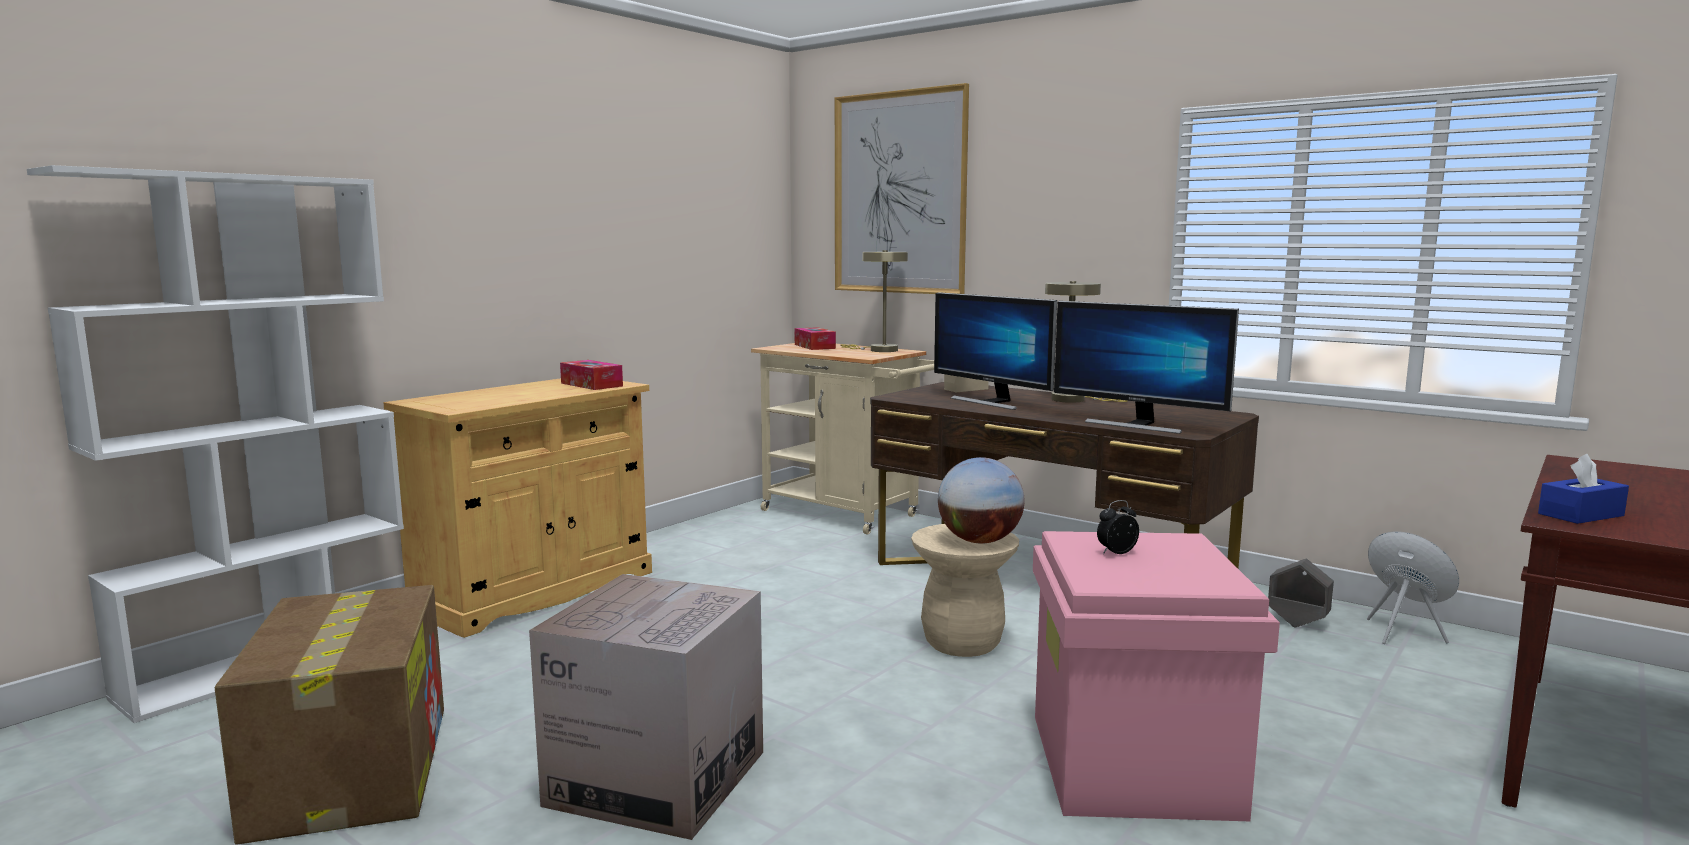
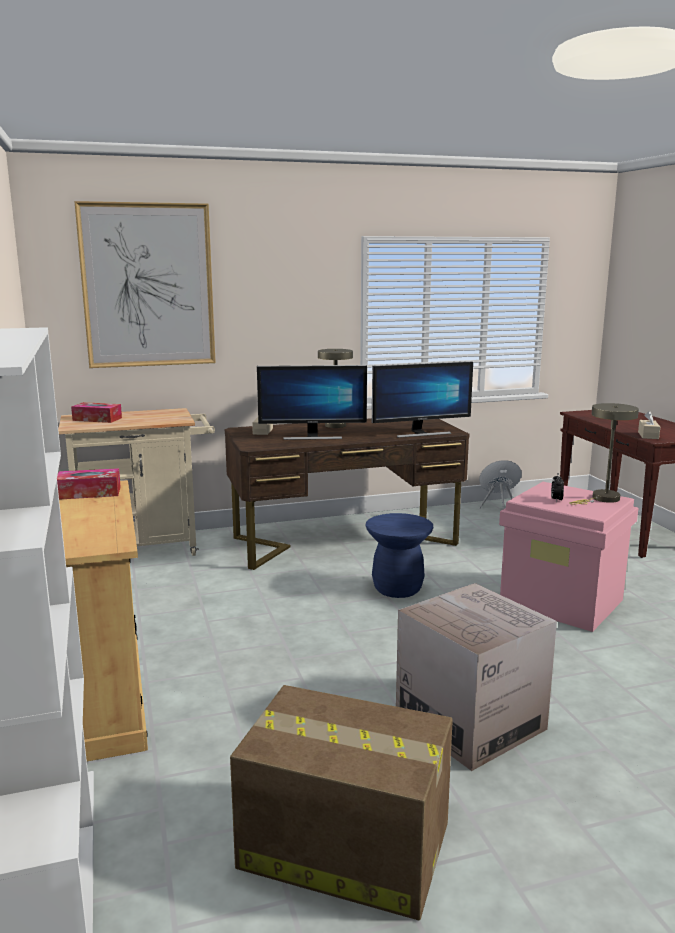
camera: 55 degrees left, 5 degrees up
beige table lamp [841,250,908,352] -> beige table lamp moved to [569,403,639,505]
beige stool [911,524,1019,657] -> blue stool [366,513,433,598]
globe [938,457,1024,544] -> none
grey planter [1268,559,1334,628] -> none
blue tissue box [1538,454,1629,524] -> beige tissue box [638,411,660,439]

